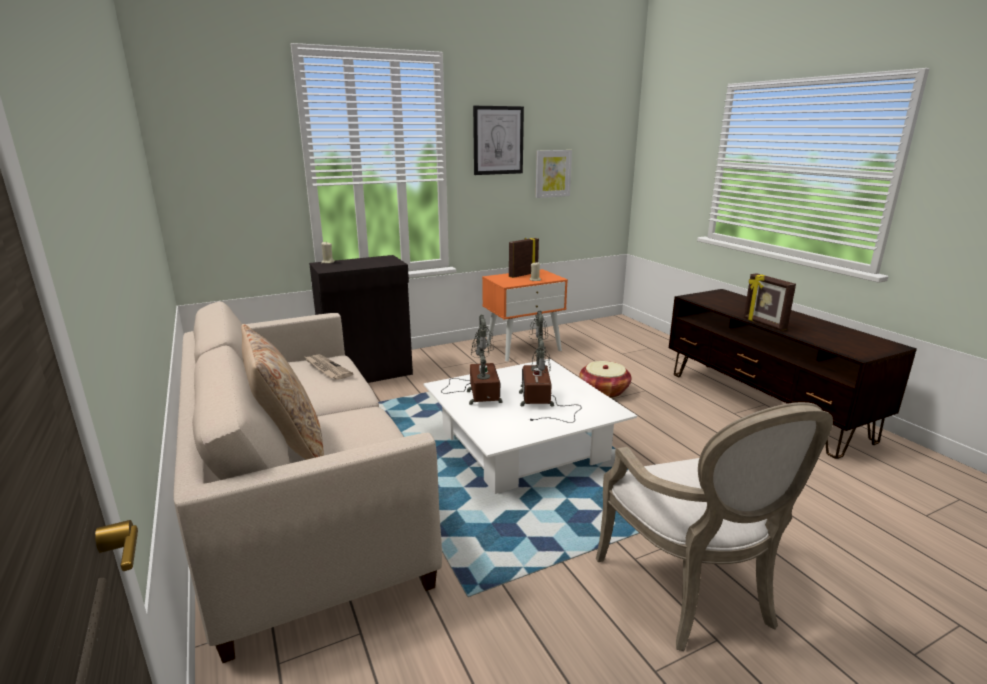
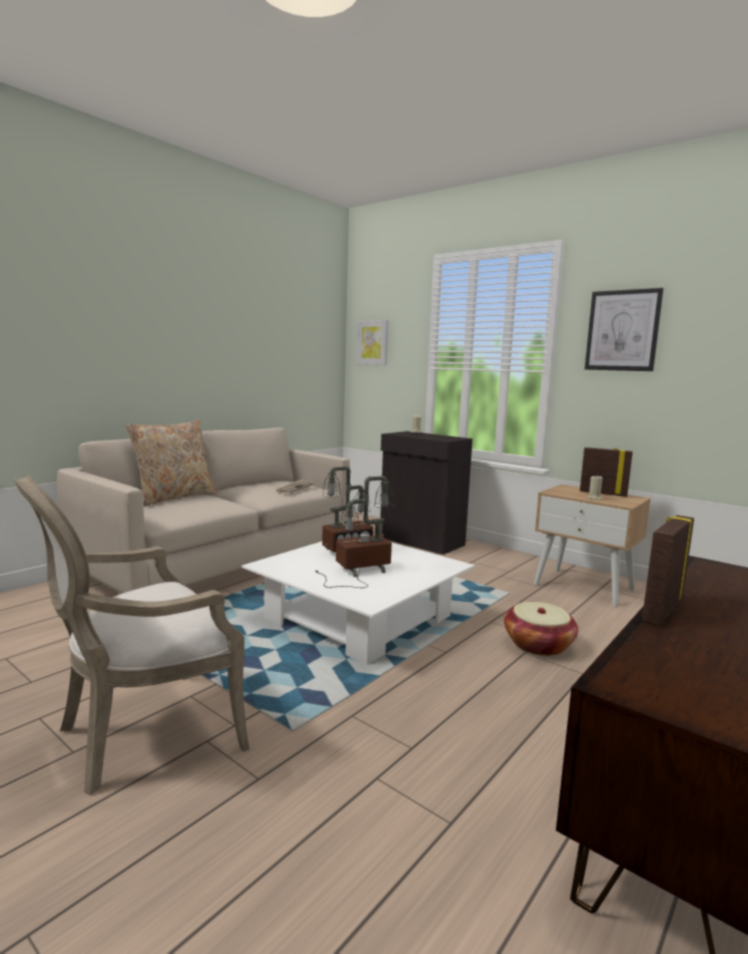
camera: 65 degrees right, 10 degrees down
orange nightstand [482,269,568,361] -> beige nightstand [534,484,651,607]
picture [535,150,572,198] -> picture moved to [356,320,388,365]

